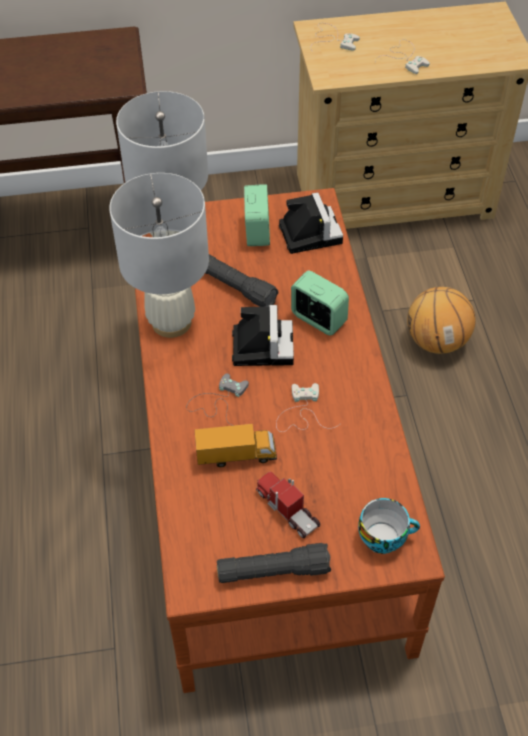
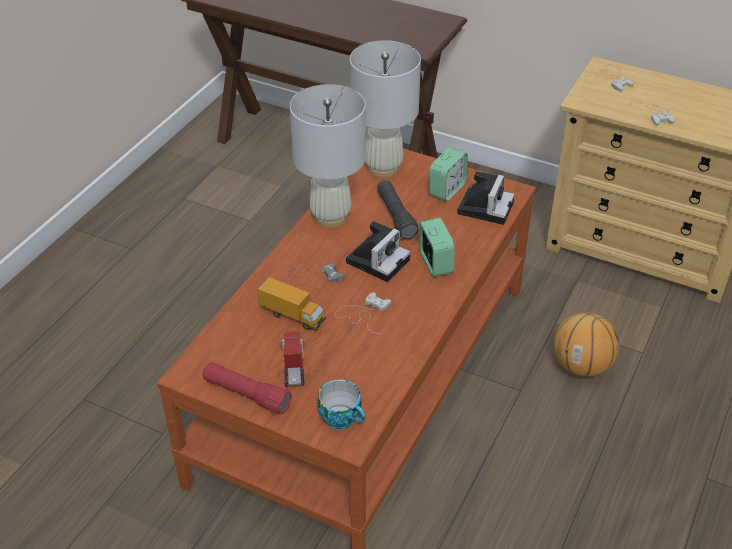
camera: 35 degrees right, 10 degrees down
black flashlight [217,543,331,583] -> red flashlight [203,362,292,415]

